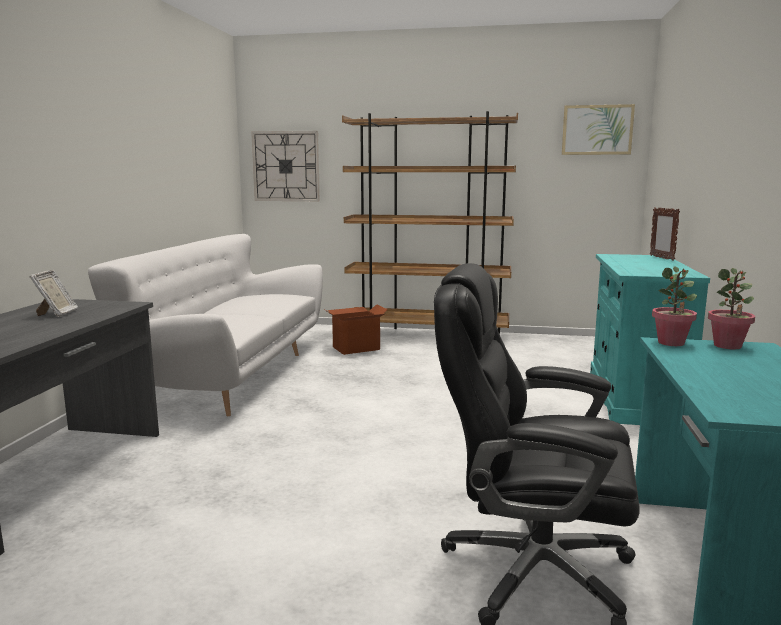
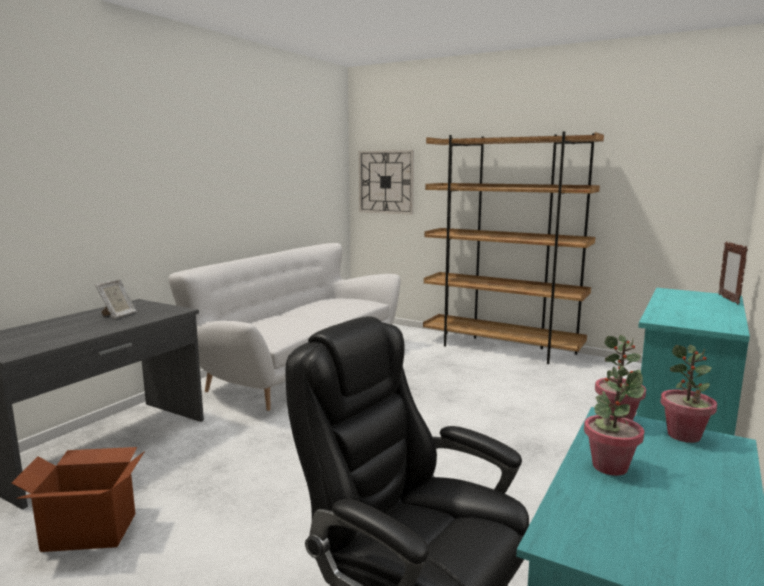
camera: 20 degrees right, 0 degrees up
cardboard box [325,304,388,355] -> cardboard box moved to [11,447,145,552]
picture [562,104,635,155] -> none
none -> potted plant [584,366,645,476]

